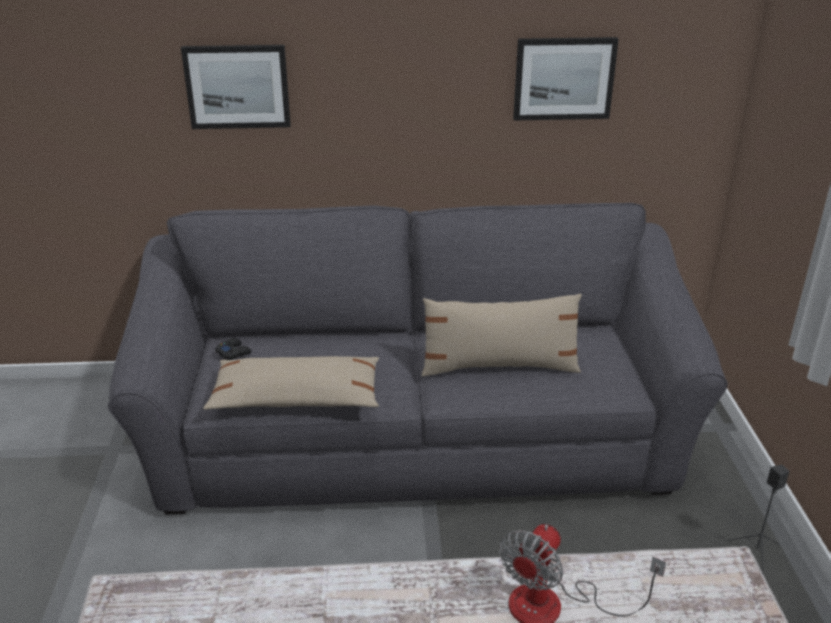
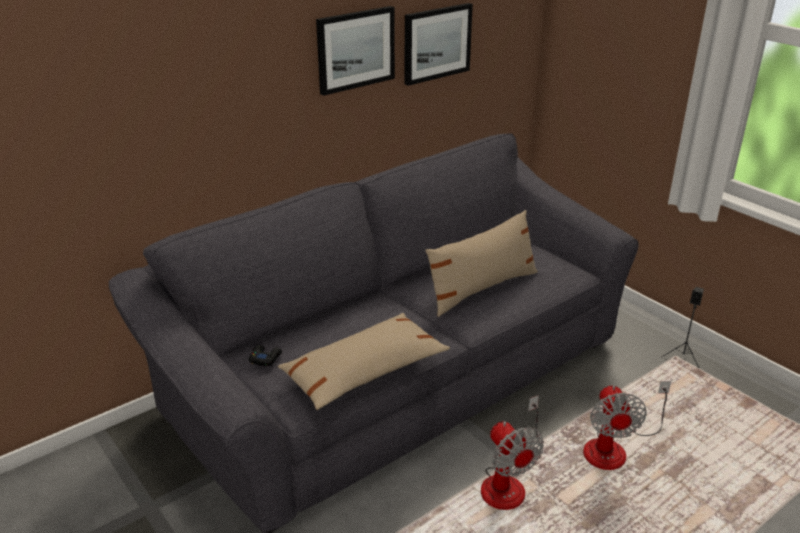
camera: 35 degrees left, 0 degrees up
picture [181,45,291,129] -> picture moved to [316,6,395,96]
none -> fan [481,395,544,510]

